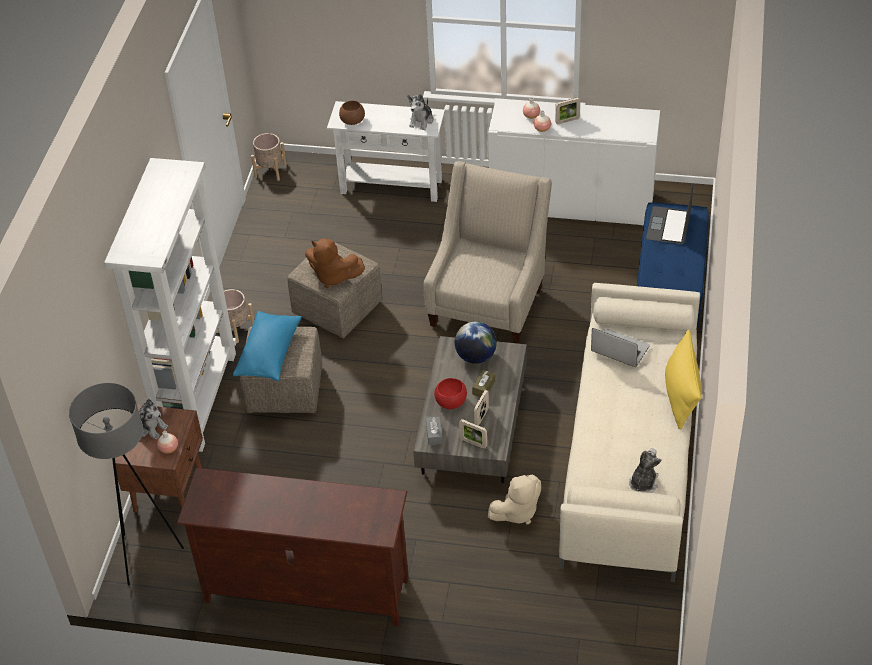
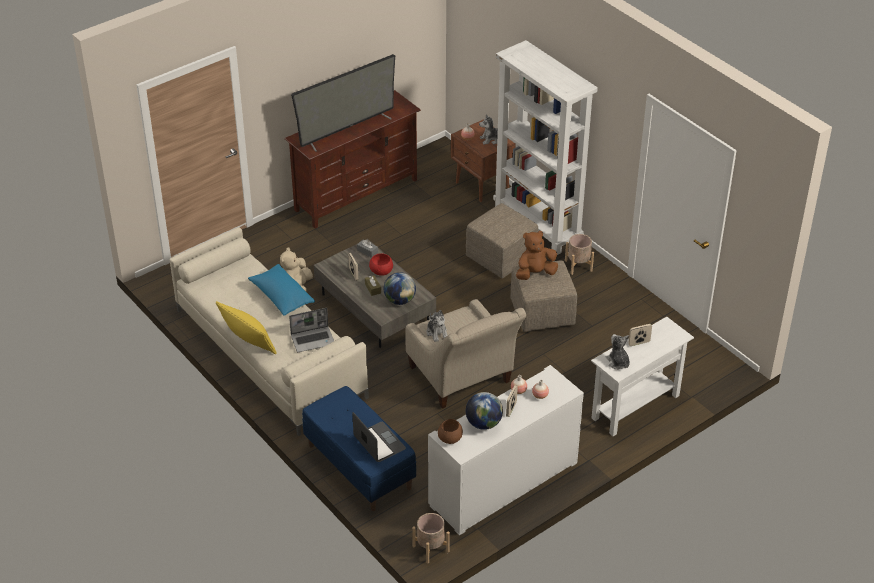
camera: 130 degrees right, 5 degrees down
grey floor lamp [69,383,184,585] -> none
blue pillow [233,311,302,381] -> blue pillow moved to [248,264,315,316]
beige planter [251,133,287,181] -> beige planter moved to [412,513,450,563]
brown bowl [339,100,365,125] -> brown bowl moved to [438,419,463,444]
picture frame [459,419,487,449] -> picture frame moved to [628,324,652,346]
plush toy [629,448,662,493] -> plush toy moved to [426,310,448,342]
none -> television [291,54,395,152]
none -> globe [466,392,503,430]

